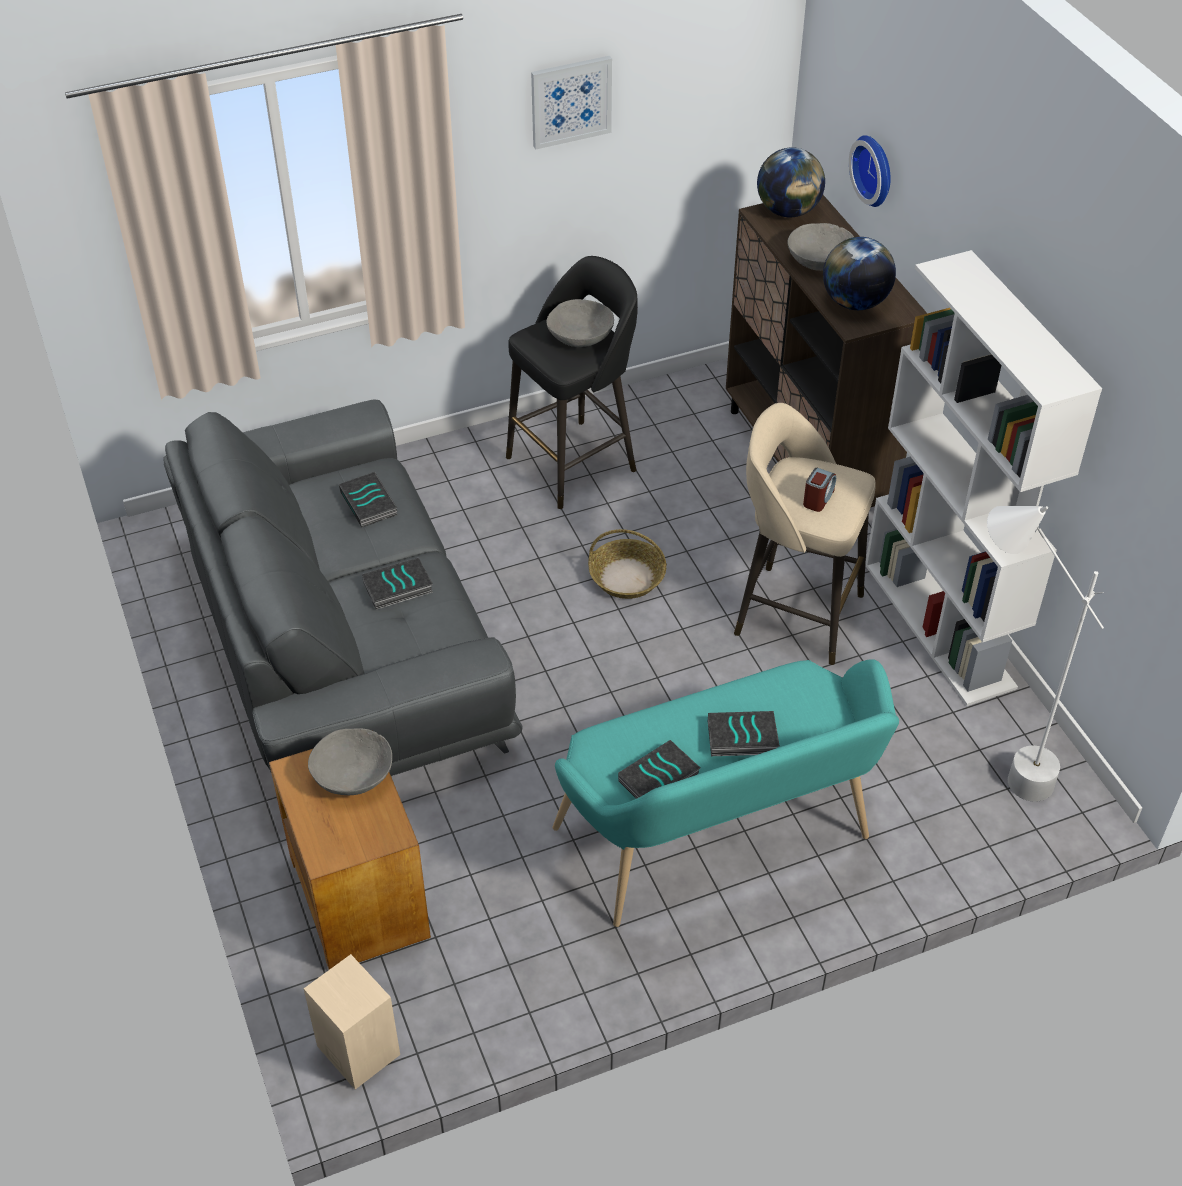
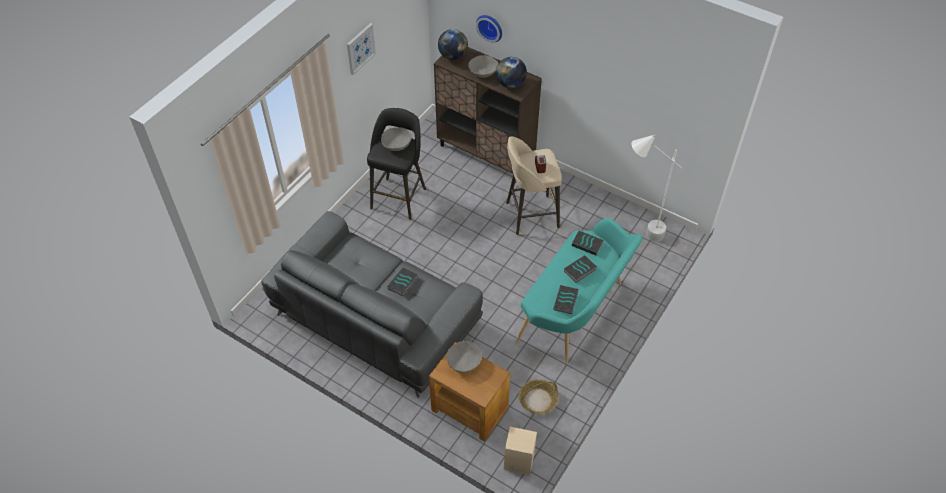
camera: 35 degrees left, 5 degrees up
book [339,472,397,527] -> book moved to [572,231,604,256]
basket [588,529,667,599] -> basket moved to [519,379,558,414]
white bookcase [865,250,1102,706] -> none

